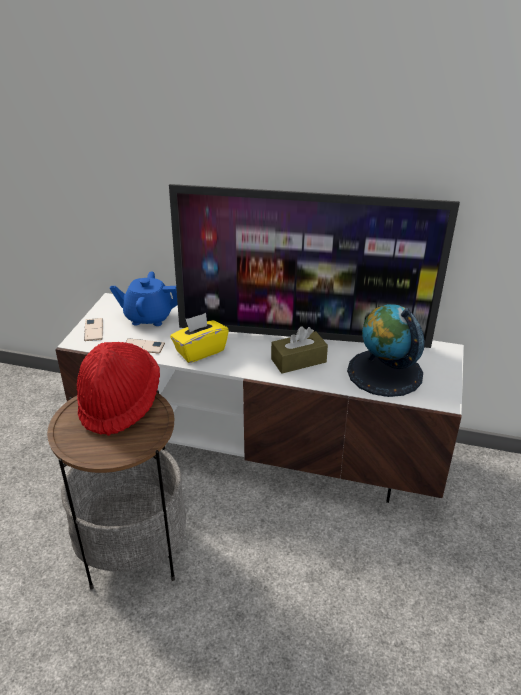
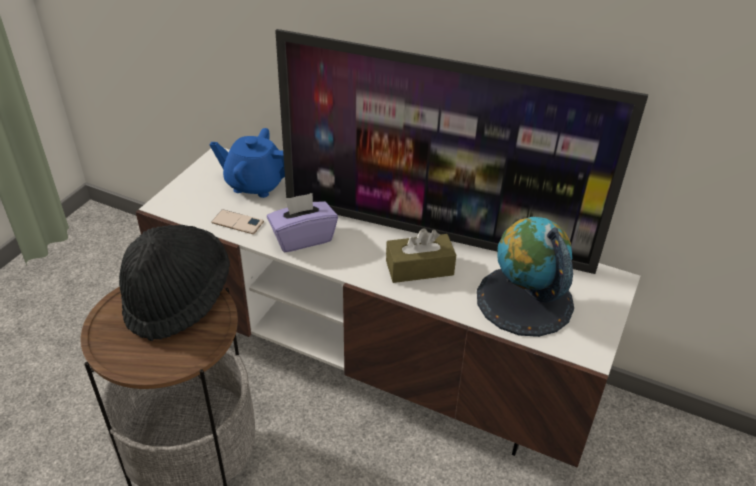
camera: 10 degrees right, 5 degrees up
red hat [77,342,160,436] -> black hat [119,225,230,341]
phone [84,318,103,341] -> none
yellow tissue box [170,313,229,363] -> purple tissue box [267,193,338,252]

